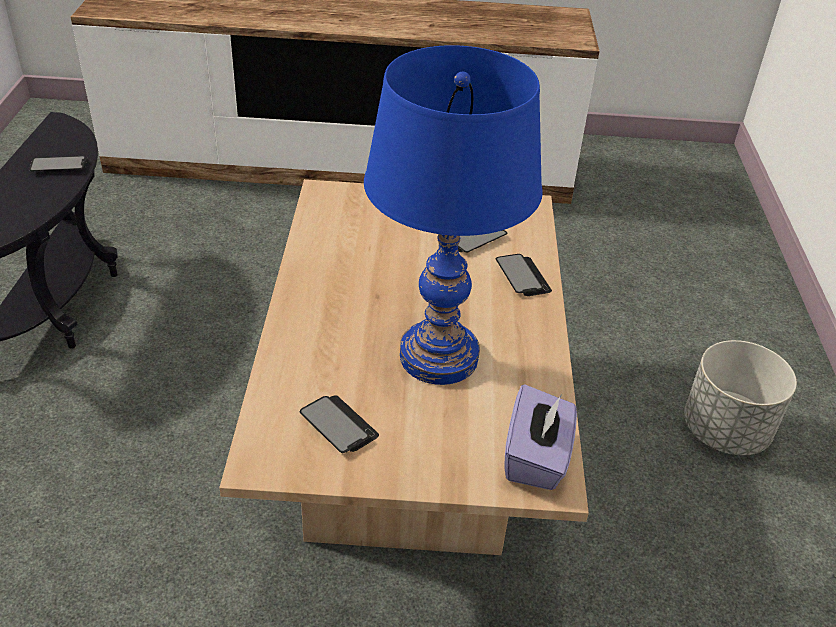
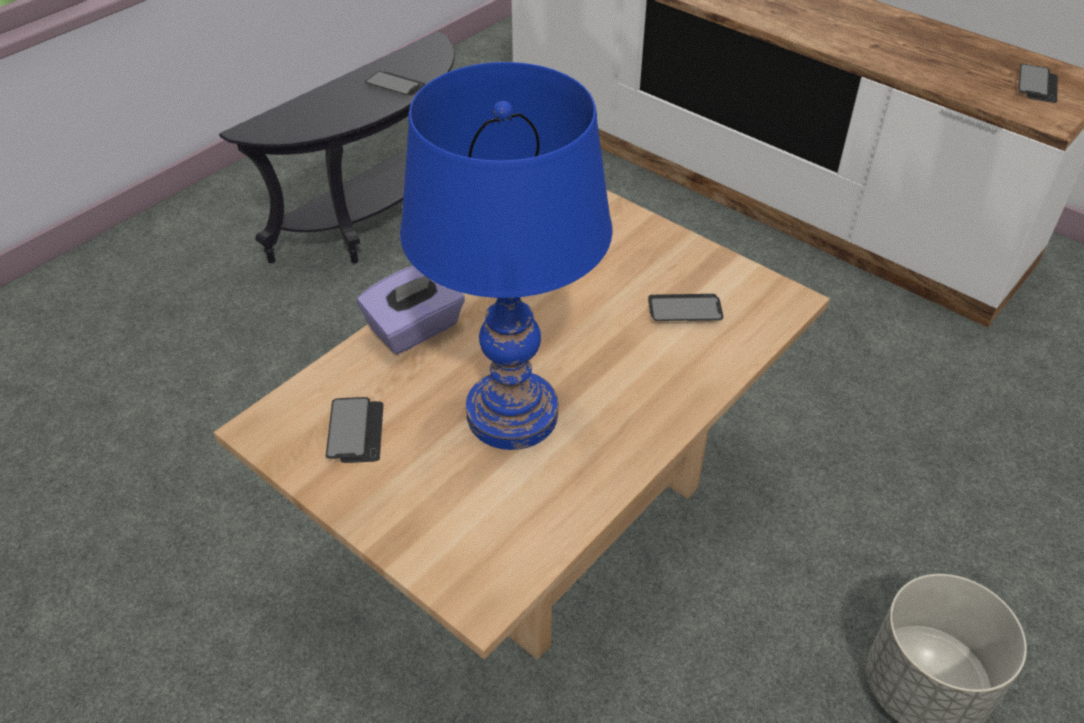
camera: 40 degrees right, 5 degrees up
phone [496,254,552,296] -> phone moved to [1018,64,1058,103]
purple tissue box [504,384,577,490] -> purple tissue box moved to [357,266,465,354]

